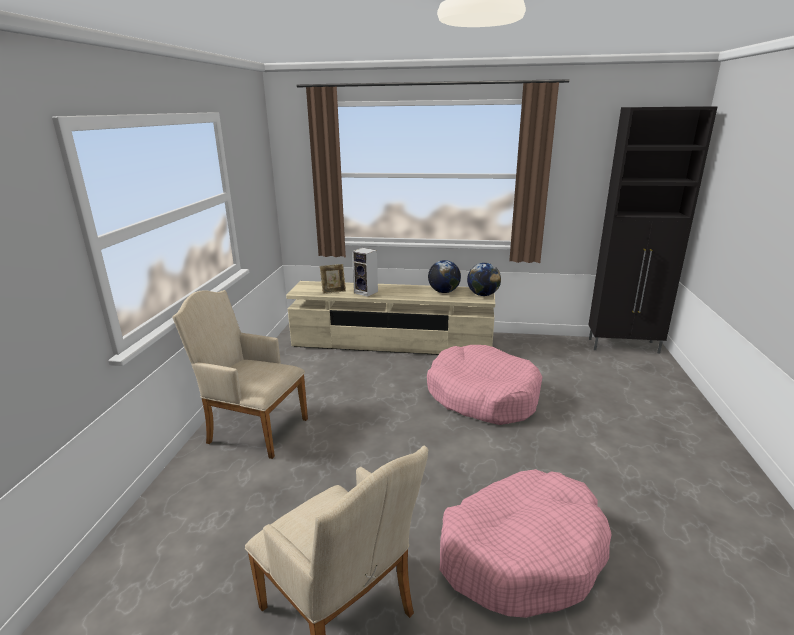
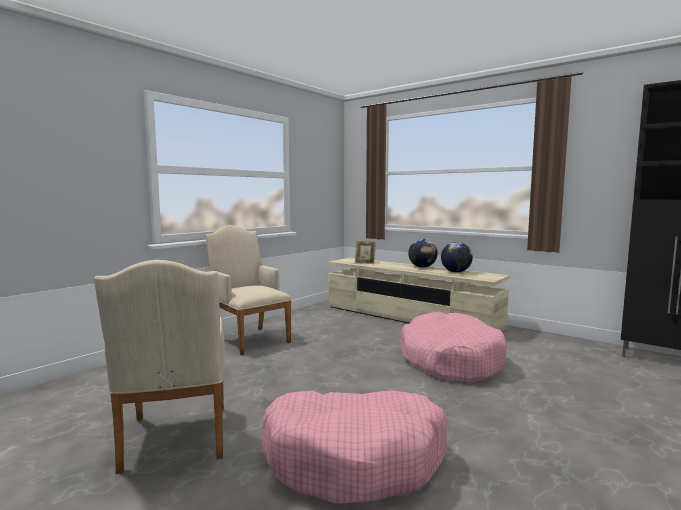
camera: 30 degrees right, 15 degrees down
speaker [352,248,378,297] -> none
globe [467,263,501,296] -> globe moved to [408,239,438,268]

